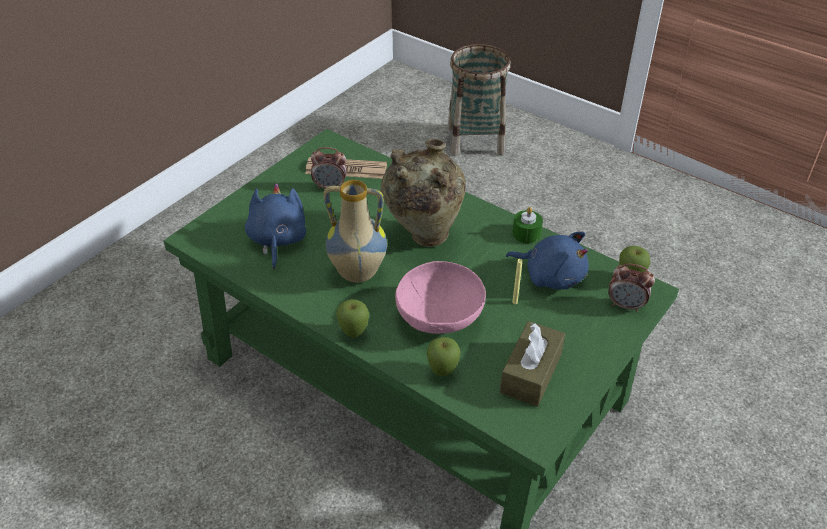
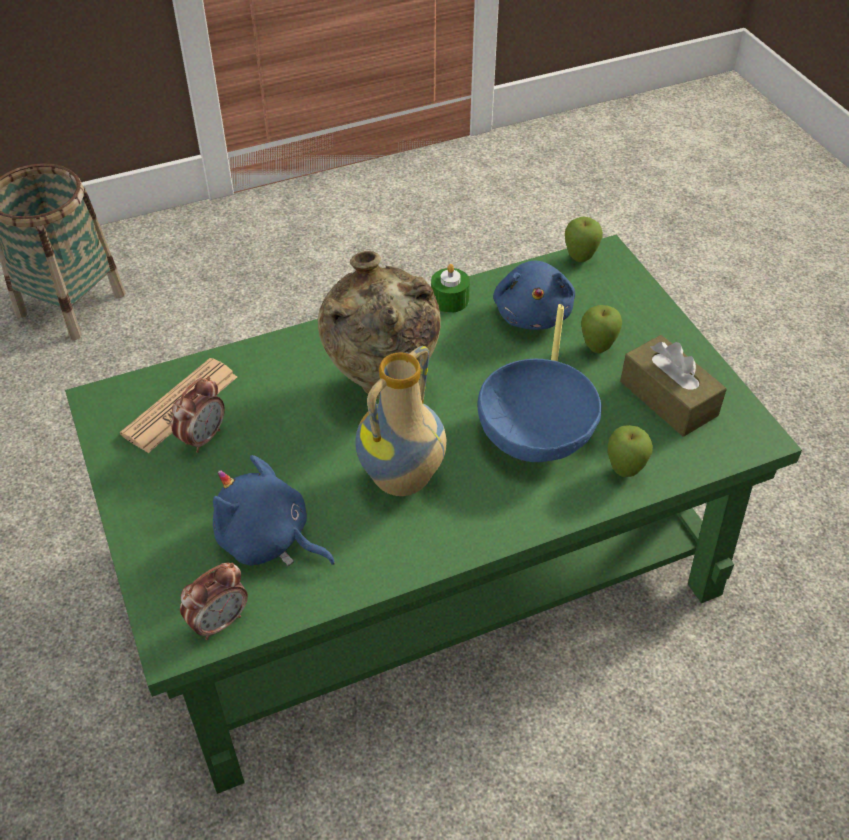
camera: 60 degrees left, 5 degrees up
apple [336,299,369,338] -> apple moved to [581,305,622,353]
pink bowl [395,261,486,334] -> blue bowl [478,359,602,462]
blue plush toy [506,232,589,289] -> blue plush toy turned 120 degrees clockwise [493,261,575,330]
alarm clock [609,263,655,312] -> alarm clock moved to [180,563,248,640]

